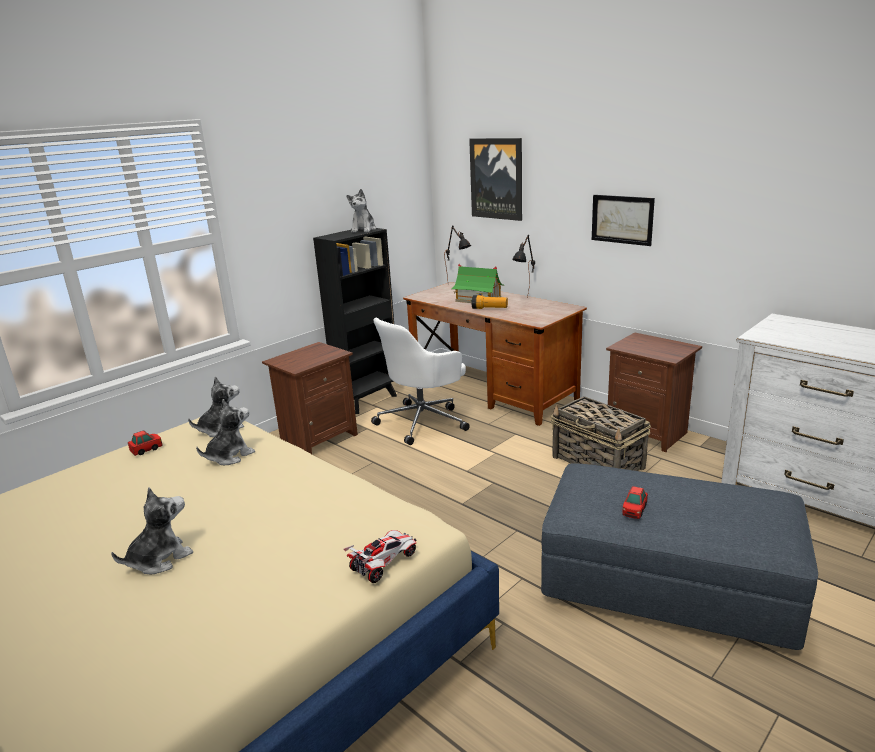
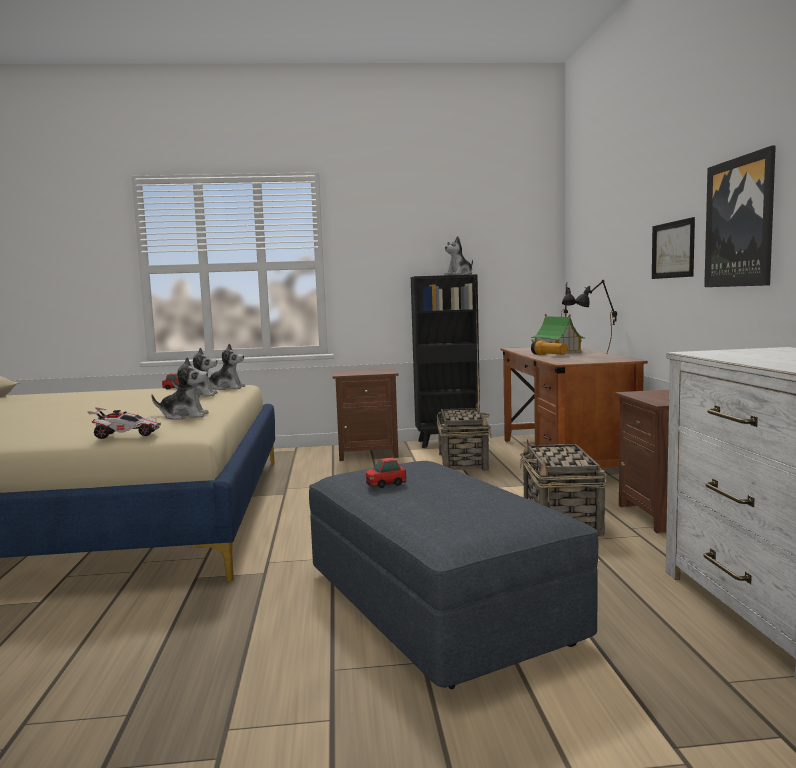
camera: 40 degrees right, 15 degrees down
plush toy [111,488,193,574] -> plush toy moved to [152,357,209,420]
white office chair [371,318,470,445] -> basket [437,403,491,471]
picture [469,138,522,221] -> picture moved to [704,146,776,287]

